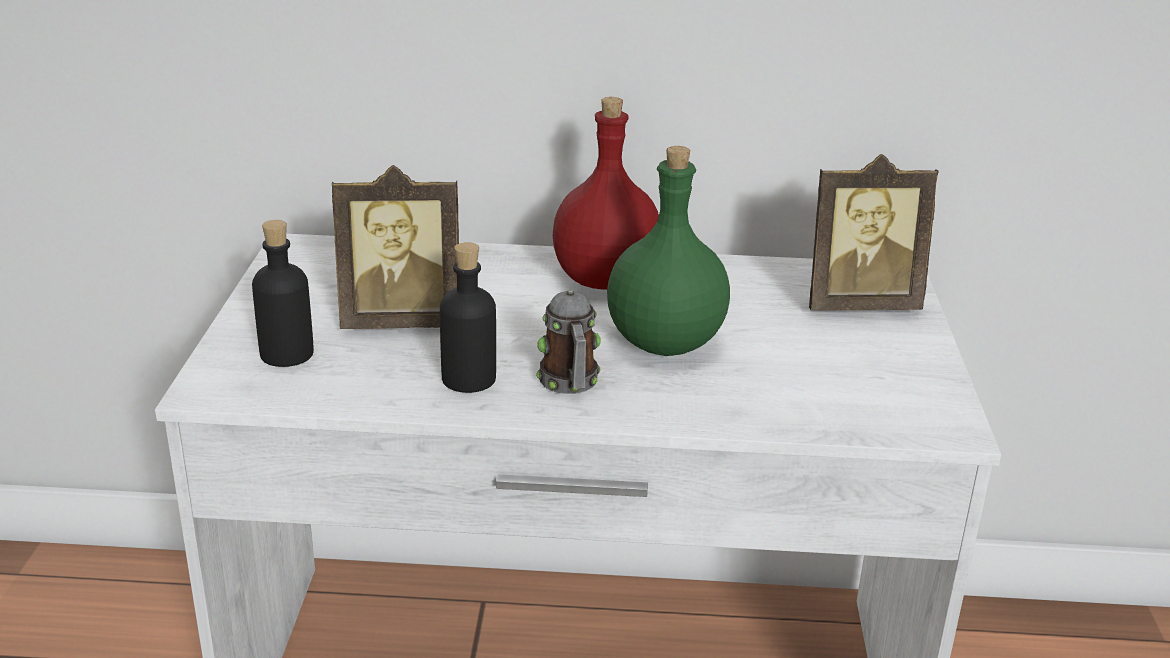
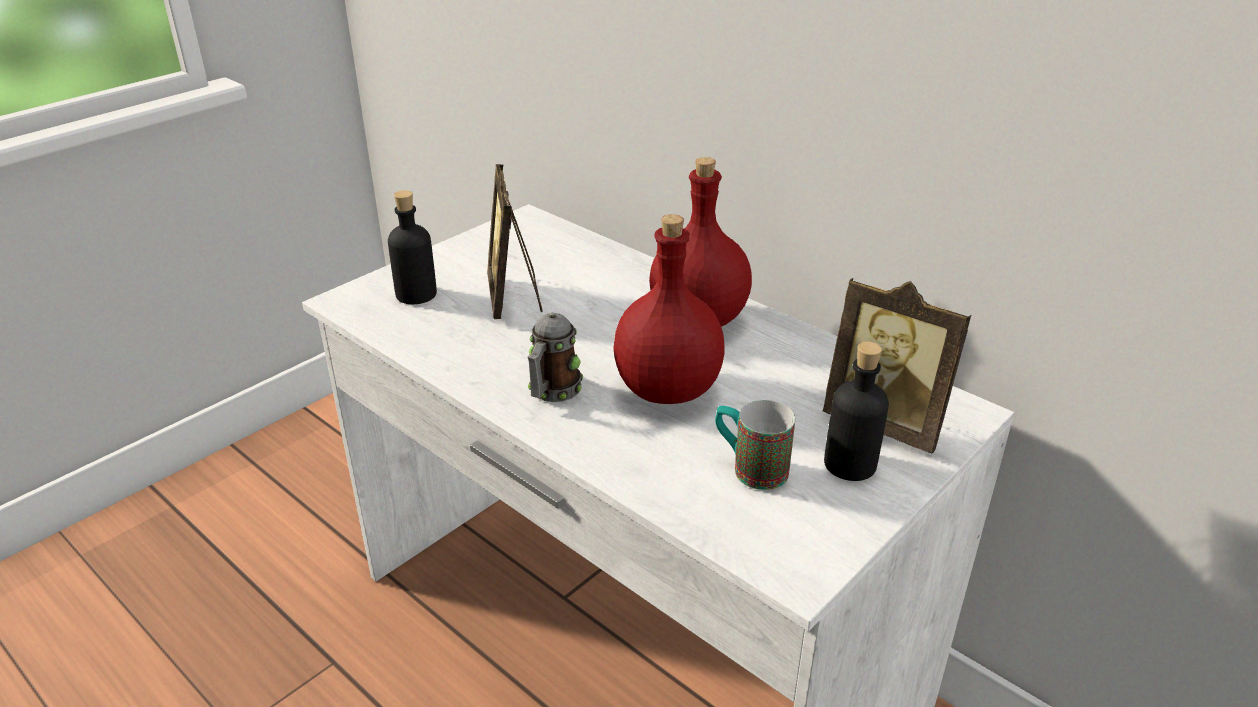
camera: 40 degrees right, 5 degrees up
picture frame [332,165,459,329] -> picture frame turned 45 degrees clockwise [487,164,543,319]
black bottle [440,242,496,393] -> black bottle moved to [824,342,889,481]
green bottle [607,146,730,356] -> red bottle [613,214,725,404]
none -> mug [715,400,795,490]

